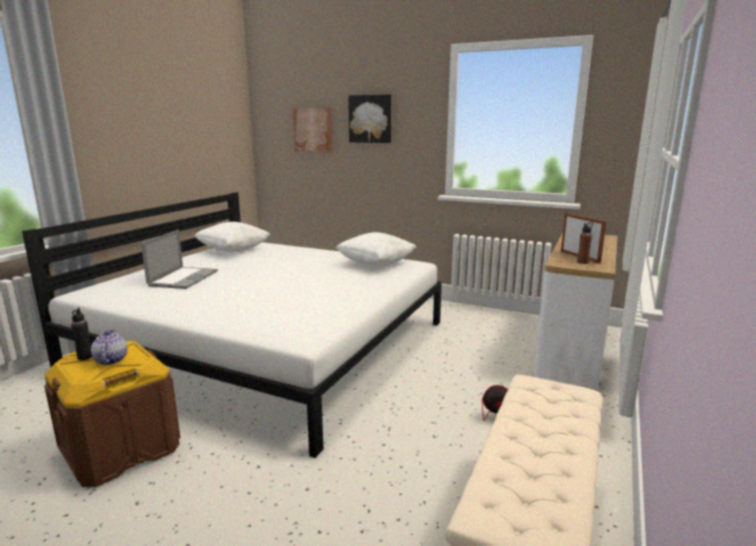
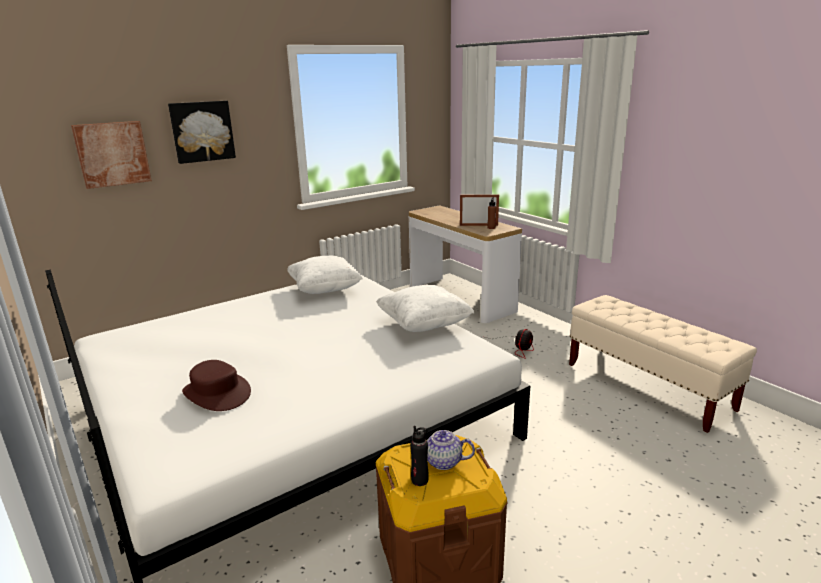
camera: 60 degrees left, 5 degrees up
laptop [141,230,218,289] -> brown hat [182,360,251,411]
white pillow [194,222,270,252] -> white pillow moved to [377,285,474,332]

